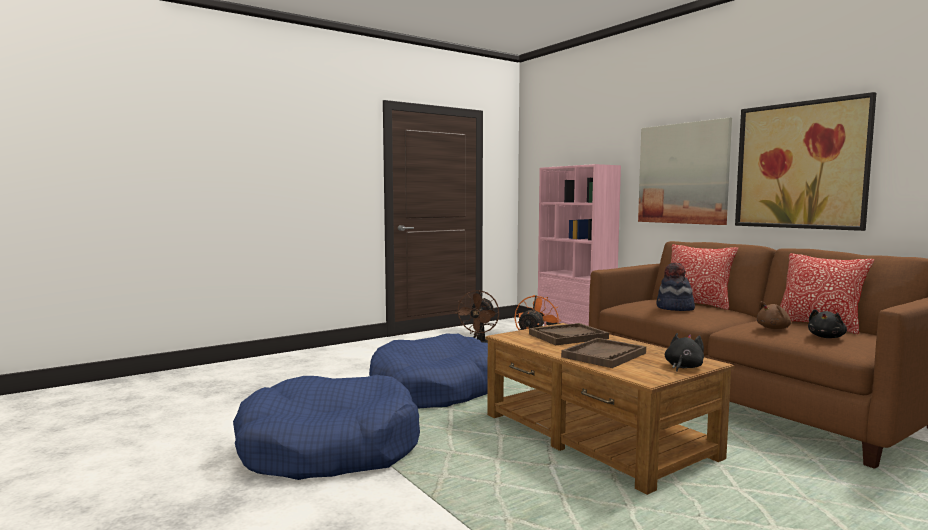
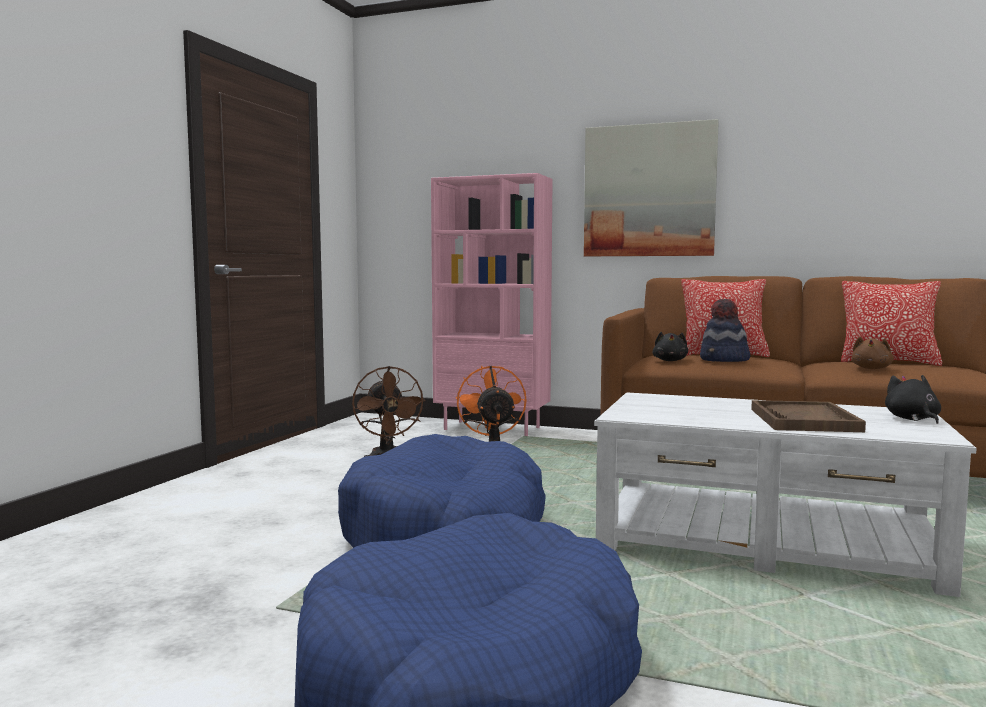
camera: 35 degrees left, 0 degrees up
brown coffee table [486,323,734,495] -> white coffee table [594,393,977,597]
brown tray [529,323,609,345] -> none
picture [735,92,876,231] -> none
black plush toy [808,309,847,338] -> black plush toy moved to [653,332,688,361]

